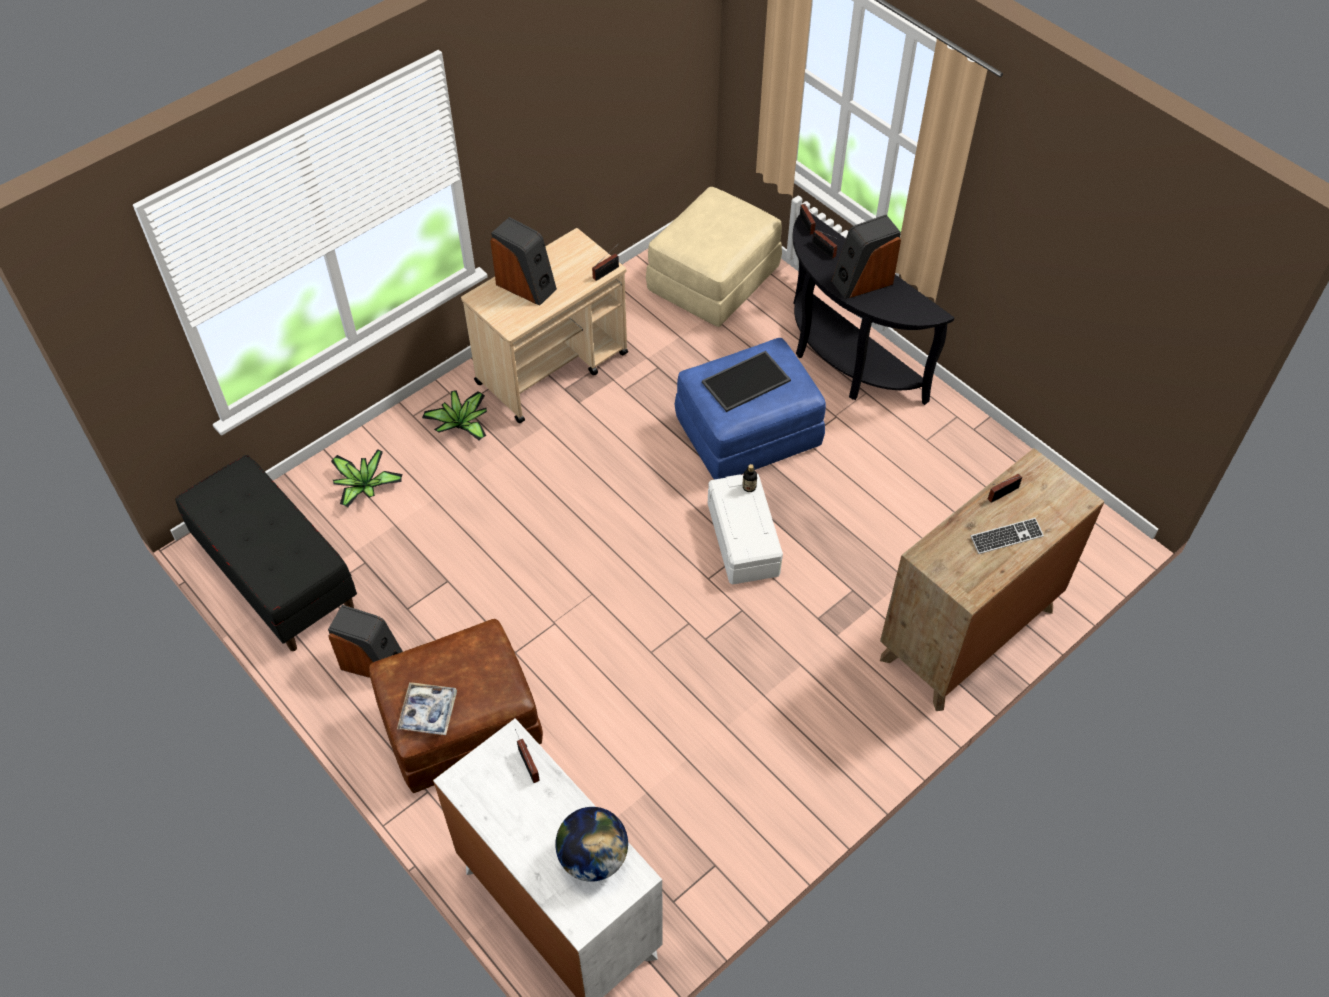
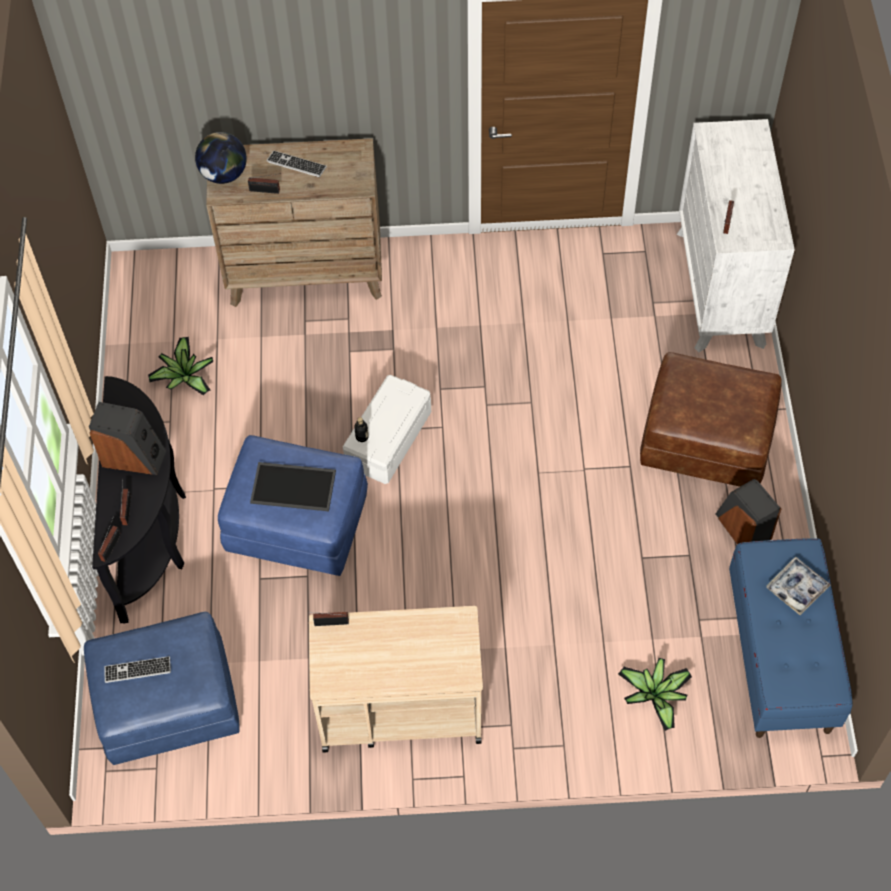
camera: 140 degrees left, 5 degrees up
black bench [175,455,357,651] -> blue bench [729,538,853,738]
tray [397,682,457,735] -> tray moved to [766,557,831,615]
potted plant [422,390,487,441] -> potted plant moved to [148,337,213,395]
speaker [490,217,557,306] -> none
globe [555,807,628,882] -> globe moved to [195,132,247,184]
beige ottoman [646,187,782,327] -> blue ottoman [84,612,240,765]
none -> keyboard [104,656,171,683]

